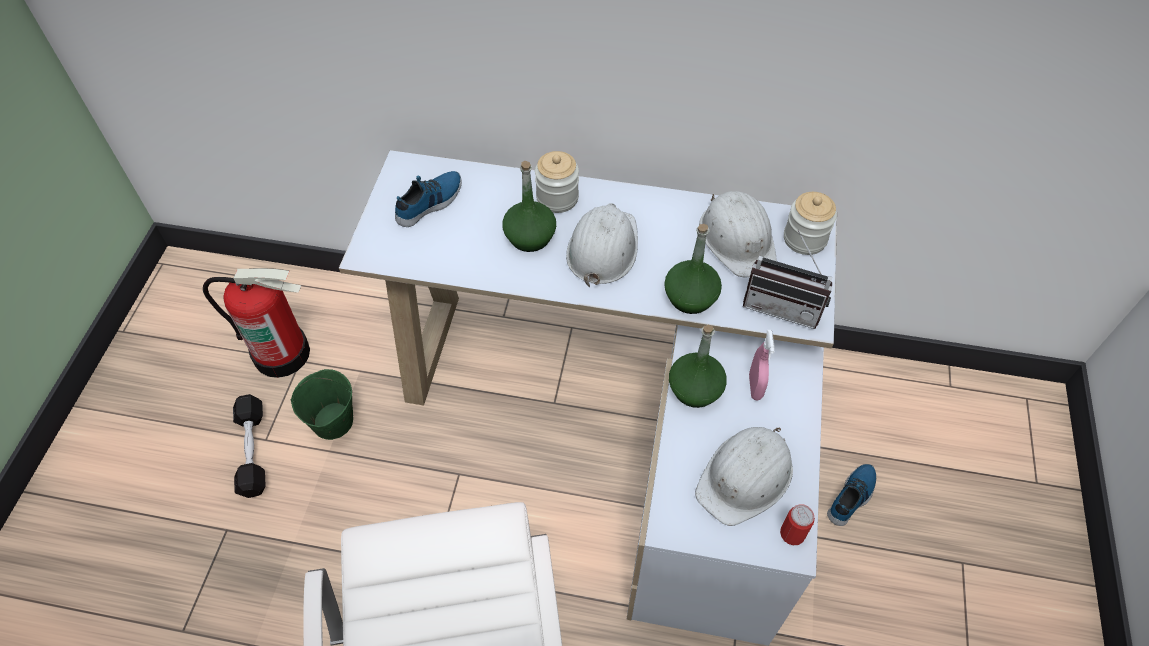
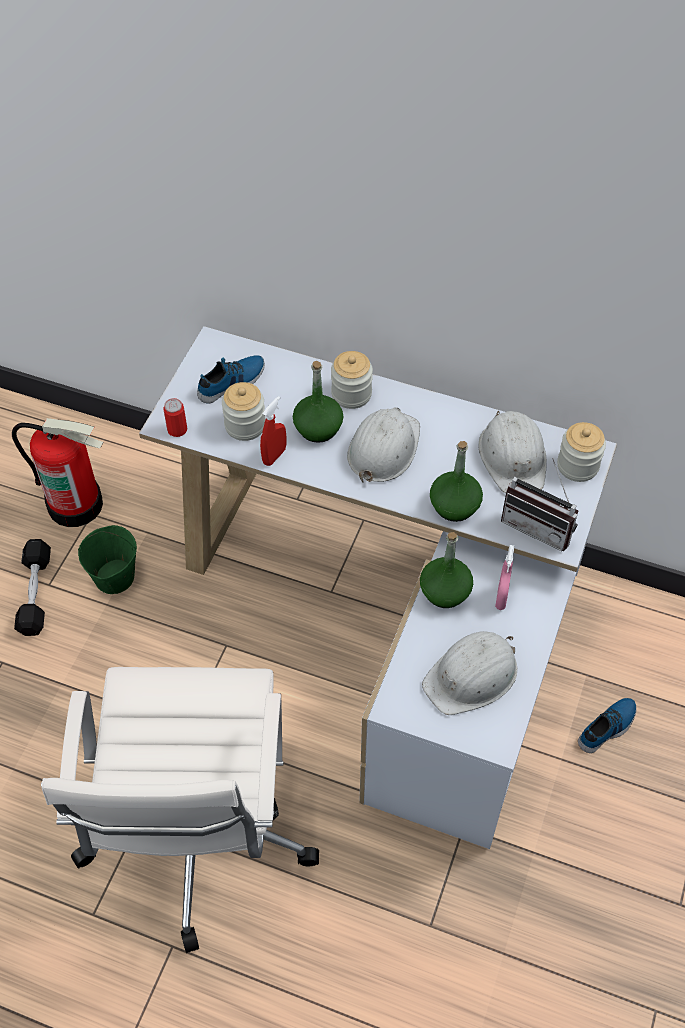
camera: 10 degrees right, 0 degrees up
can [780,504,815,545] -> can moved to [163,398,187,437]
none -> jar [222,382,266,441]
none -> red spray bottle [260,396,286,466]

